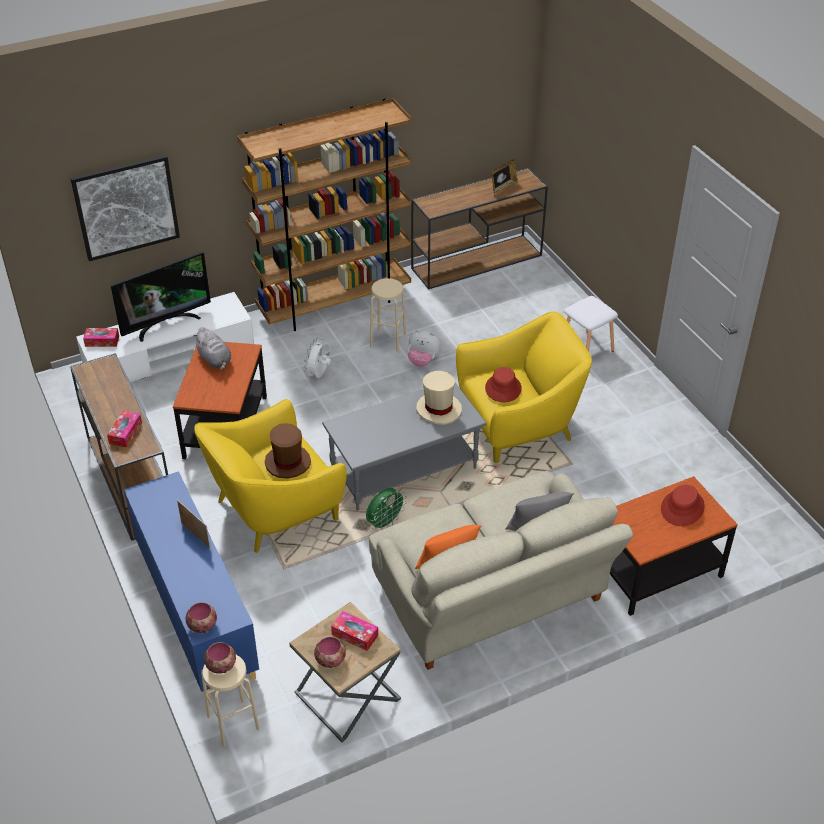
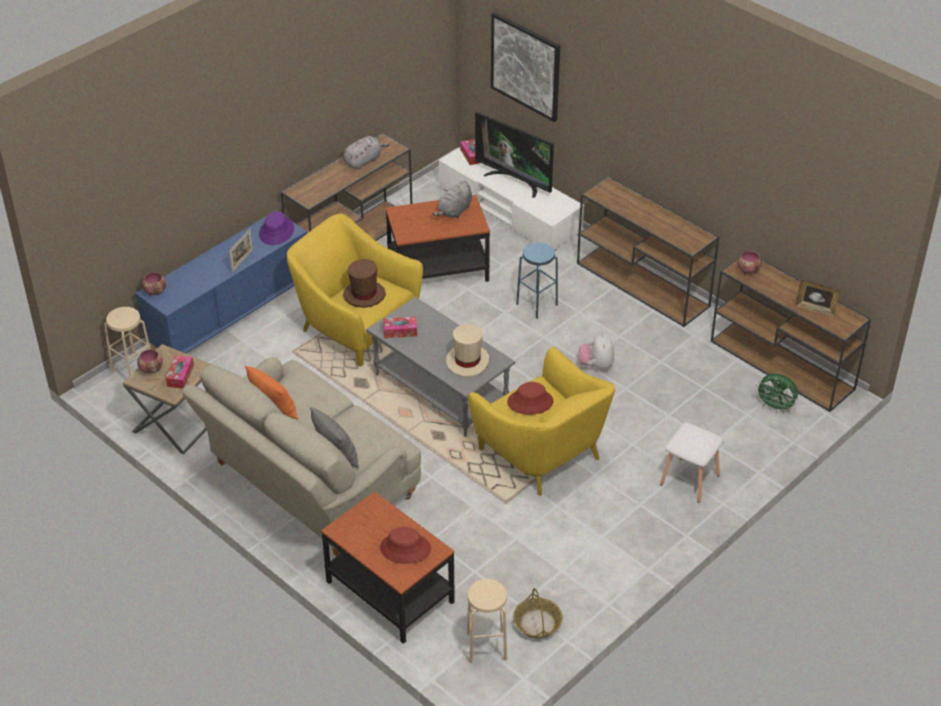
camera: 70 degrees right, 0 degrees up
tissue box [107,411,142,447] -> tissue box moved to [383,317,417,338]
bowl [204,642,236,674] -> bowl moved to [737,251,762,274]
brown bookcase [237,98,411,331] -> brown console table [577,176,719,327]
white fan [304,339,331,378] -> blue stool [516,242,558,318]
green fan [366,488,407,530] -> green fan moved to [755,374,798,413]
beige stool [370,278,406,352] -> beige stool moved to [467,579,507,663]
none -> purple hat [259,211,294,245]
none -> grey plush toy [343,136,390,170]
none -> basket [513,588,563,639]

